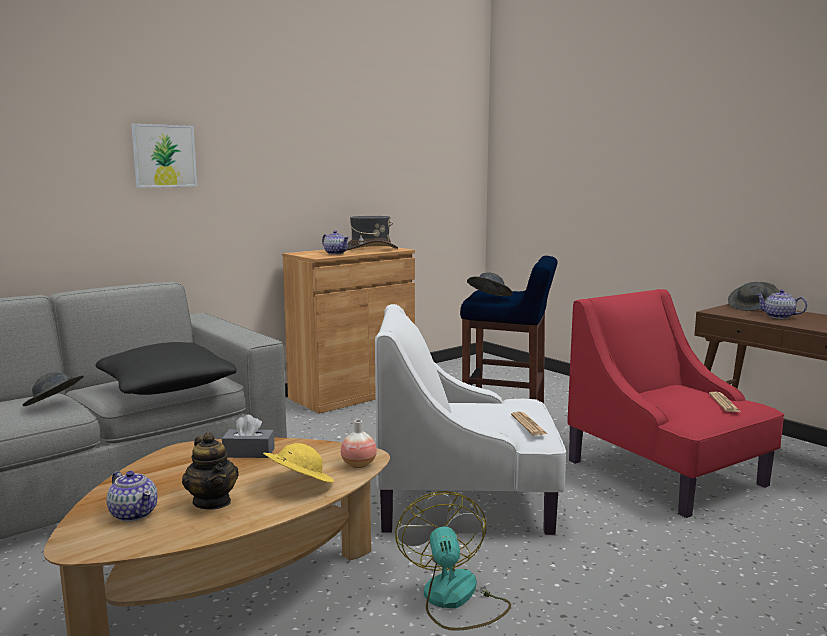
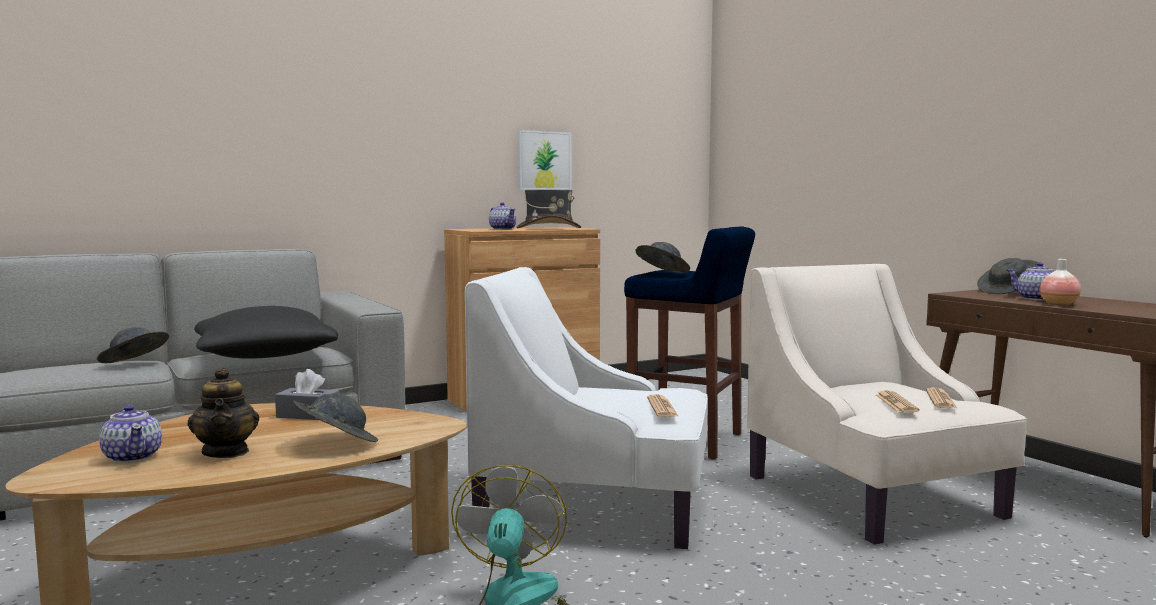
camera: 10 degrees right, 5 degrees down
picture [131,124,197,188] -> picture moved to [518,130,571,190]
yellow hat [263,443,334,483] -> grey hat [293,393,378,442]
vase [341,420,377,468] -> vase moved to [1040,259,1081,306]
red armchair [567,289,784,518] -> beige armchair [747,264,1027,545]
none -> newspaper [876,390,919,412]

